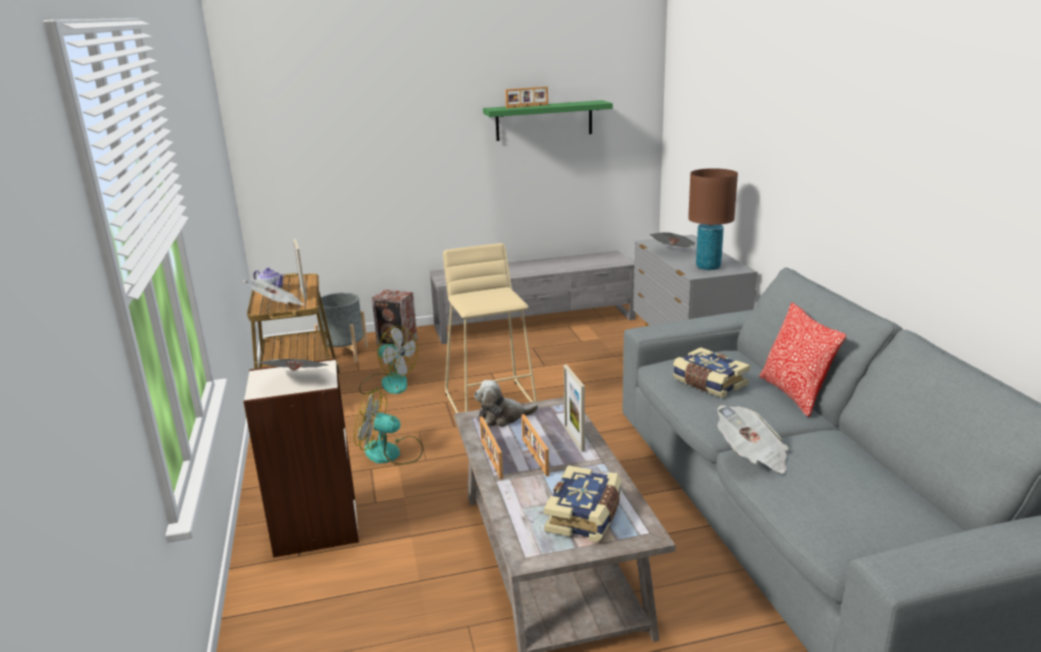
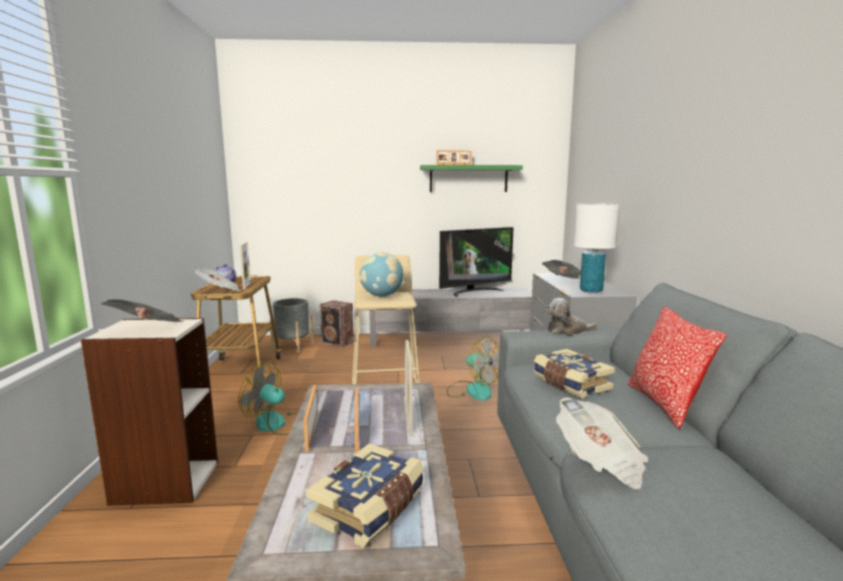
camera: 10 degrees right, 10 degrees down
fan [359,326,418,394] -> fan moved to [447,337,500,401]
plush toy [474,380,538,427] -> plush toy moved to [546,298,597,335]
brown table lamp [688,168,738,270] -> white table lamp [574,203,620,293]
none -> globe [359,252,404,297]
none -> television [439,227,514,297]

